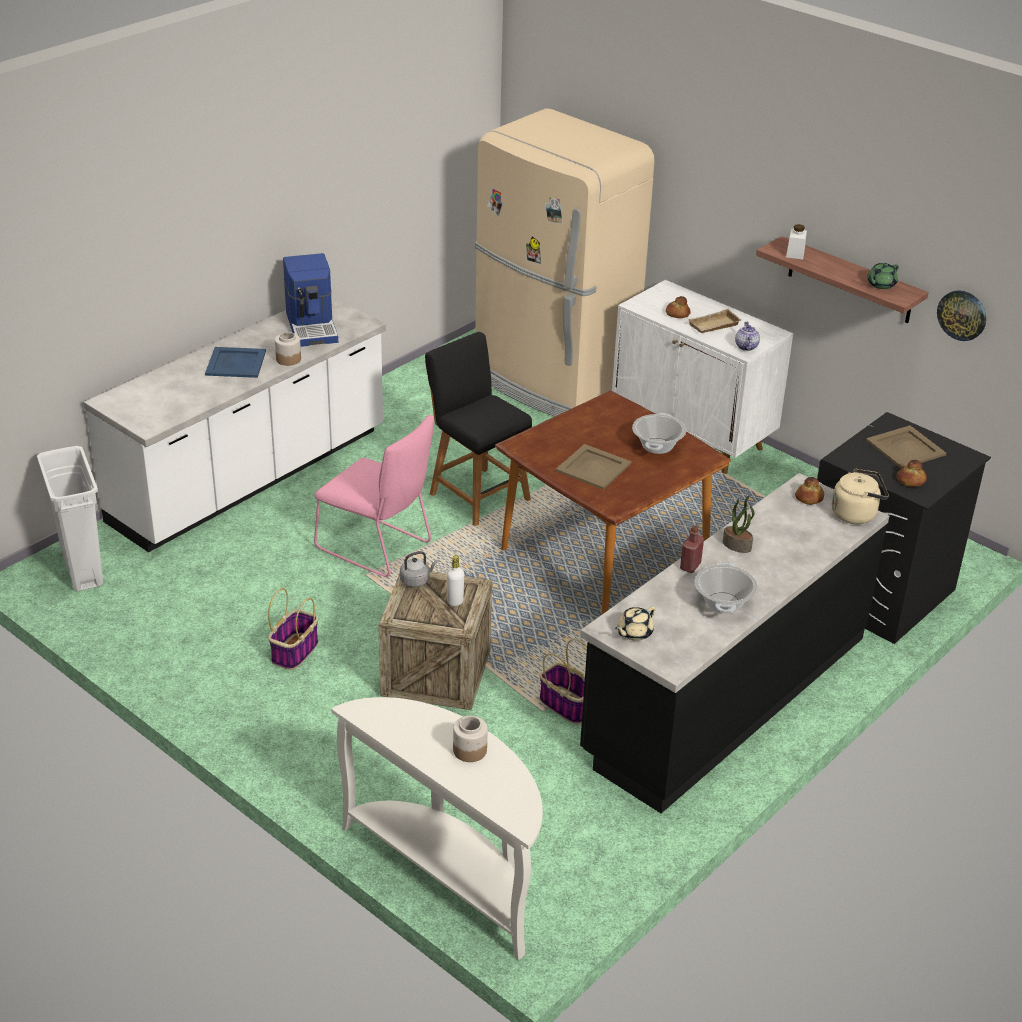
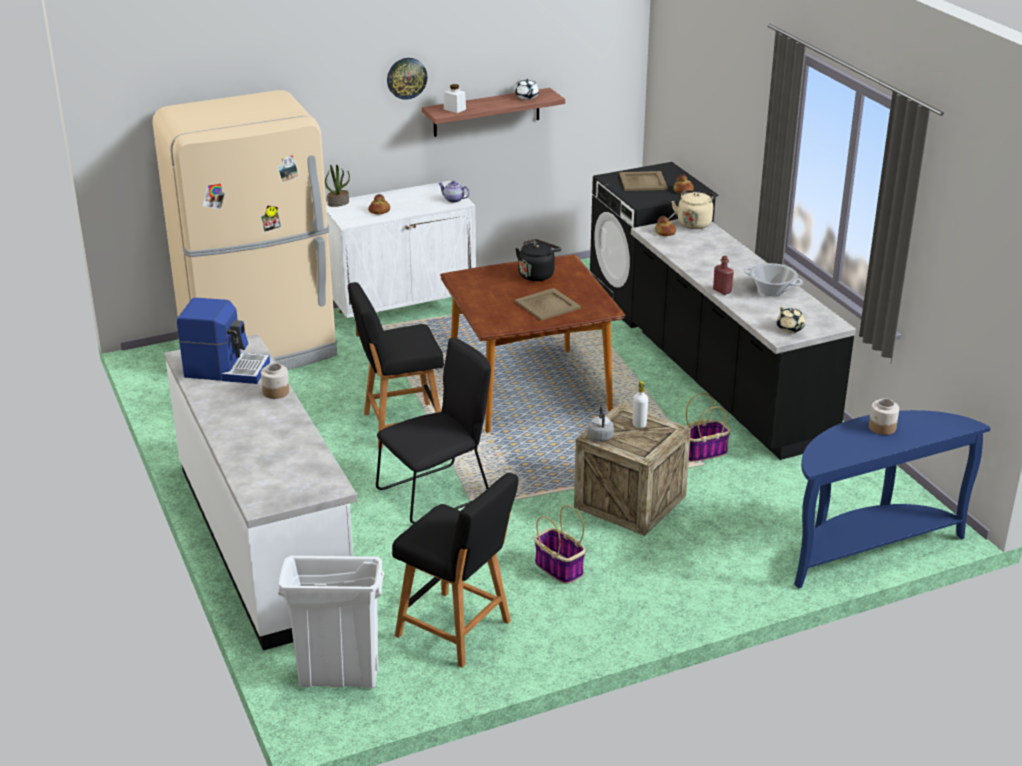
camera: 65 degrees left, 5 degrees down
blue tray [205,347,266,378] -> none
pink chair [314,415,434,577] -> black chair [376,337,491,524]
white console table [331,697,543,960] -> blue console table [794,410,991,588]
cooking pot [632,413,686,454] -> black kettle [516,239,561,281]
beige tray [688,309,741,333] -> none
potted plant [723,495,755,553] -> potted plant moved to [325,165,350,207]
green teapot [867,263,899,289] -> white teapot [515,79,539,99]
wall clock [937,290,986,341] -> wall clock moved to [387,58,428,100]
none -> black stool [392,473,519,668]

